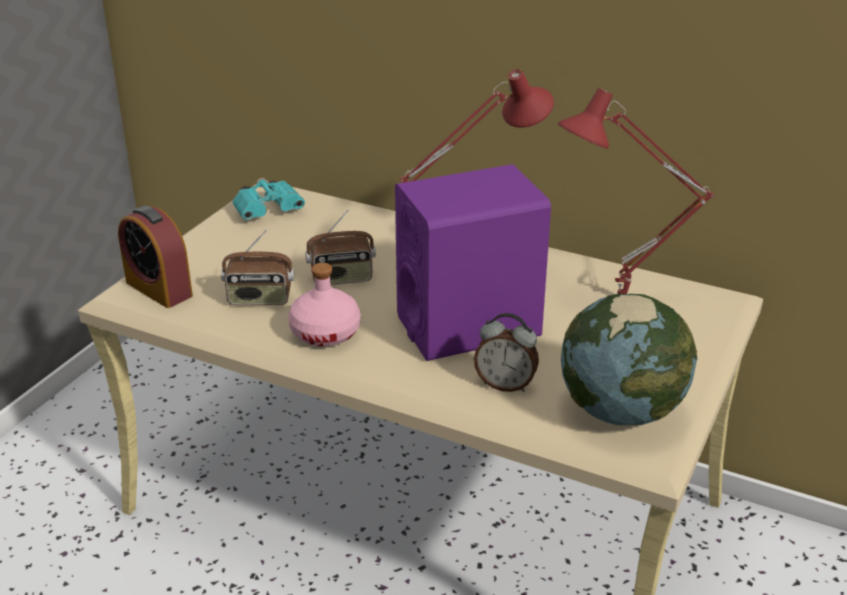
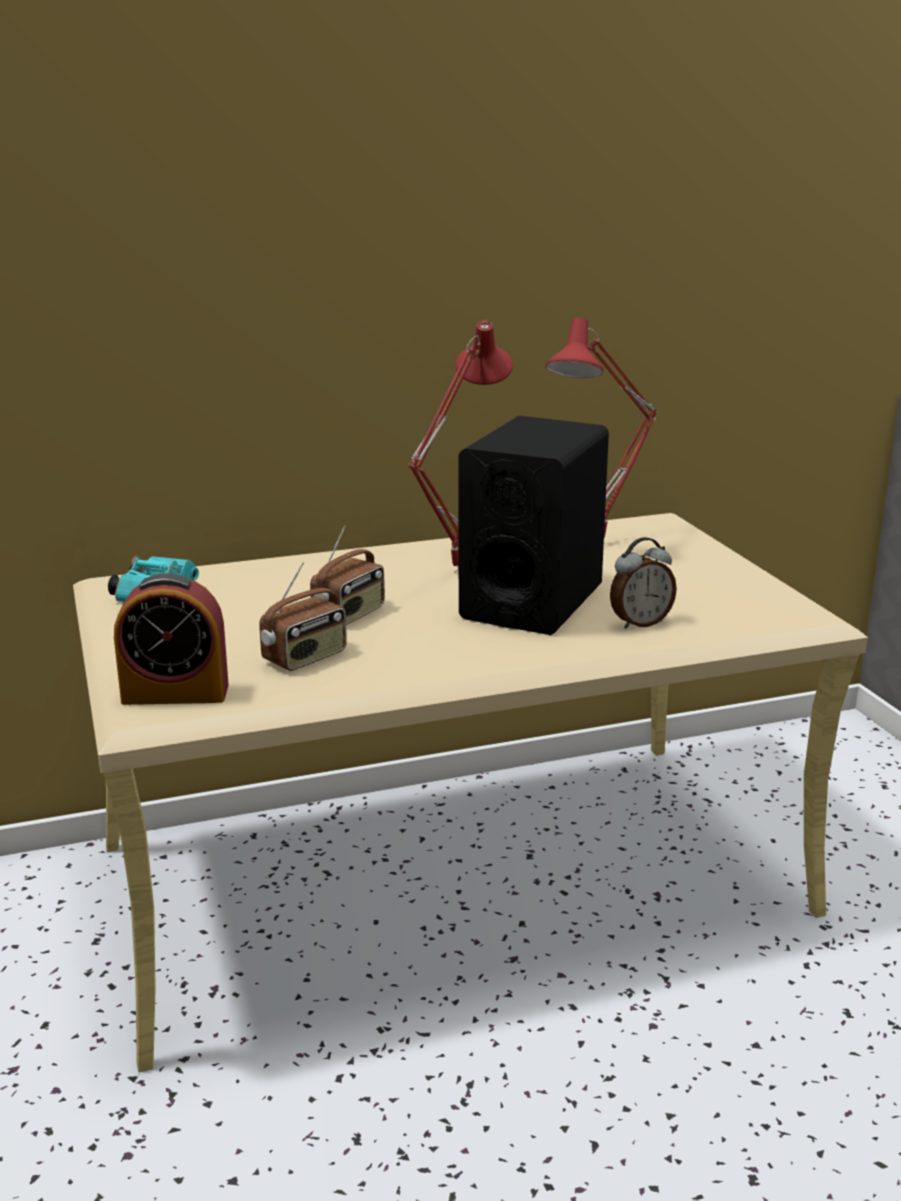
camera: 45 degrees left, 10 degrees down
pink bottle [288,263,361,346] -> none
purple speaker [395,164,551,361] -> black speaker [459,416,609,635]
globe [561,294,697,425] -> none

